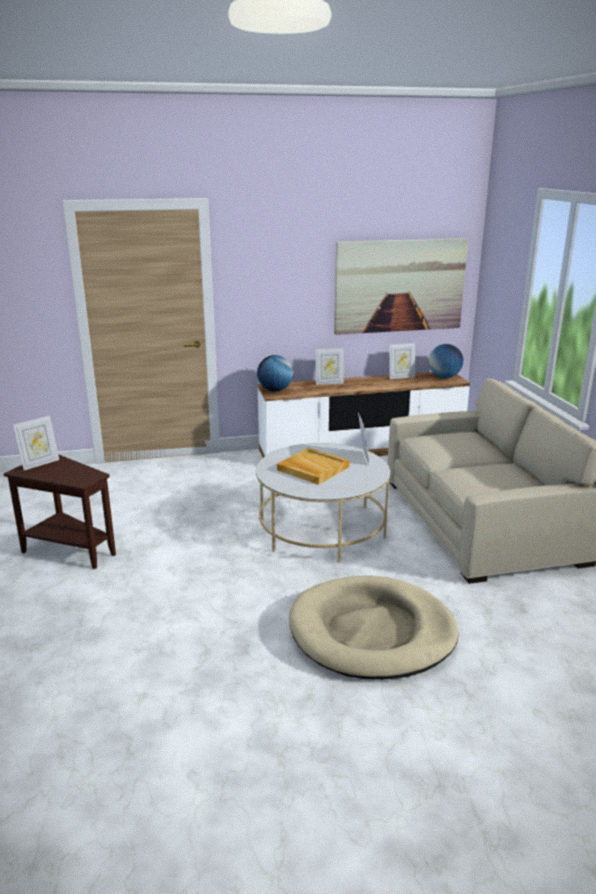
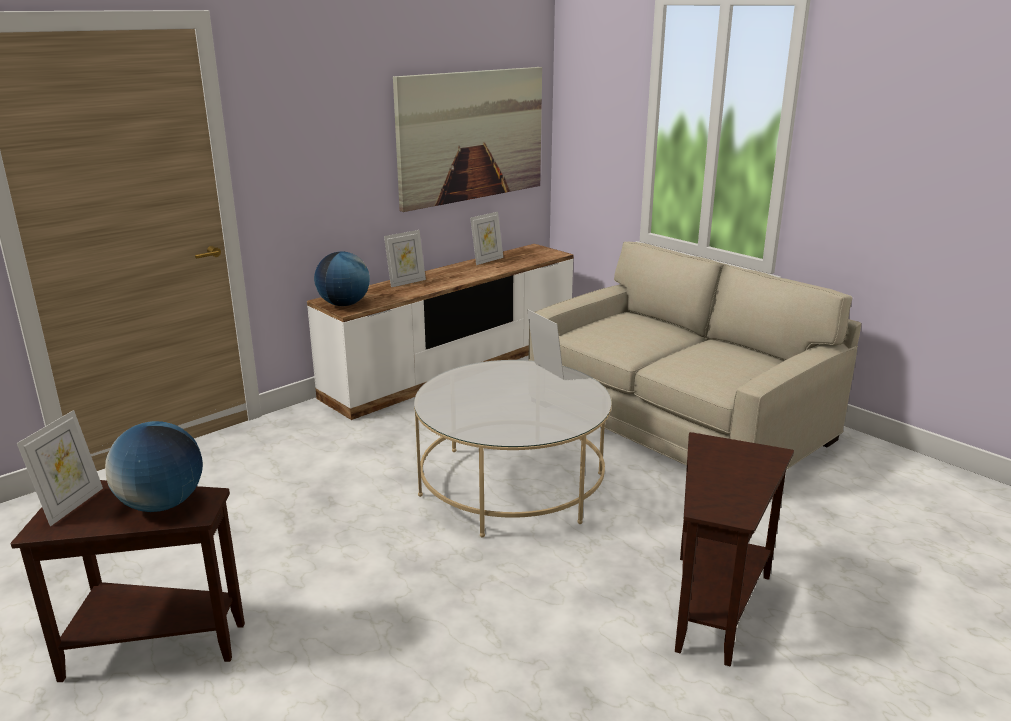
camera: 30 degrees left, 0 degrees up
beige tray [277,448,350,485] -> none
beige dog bed [289,575,458,680] -> brown side table [675,432,794,666]
globe [429,344,463,378] -> globe moved to [105,421,203,512]

